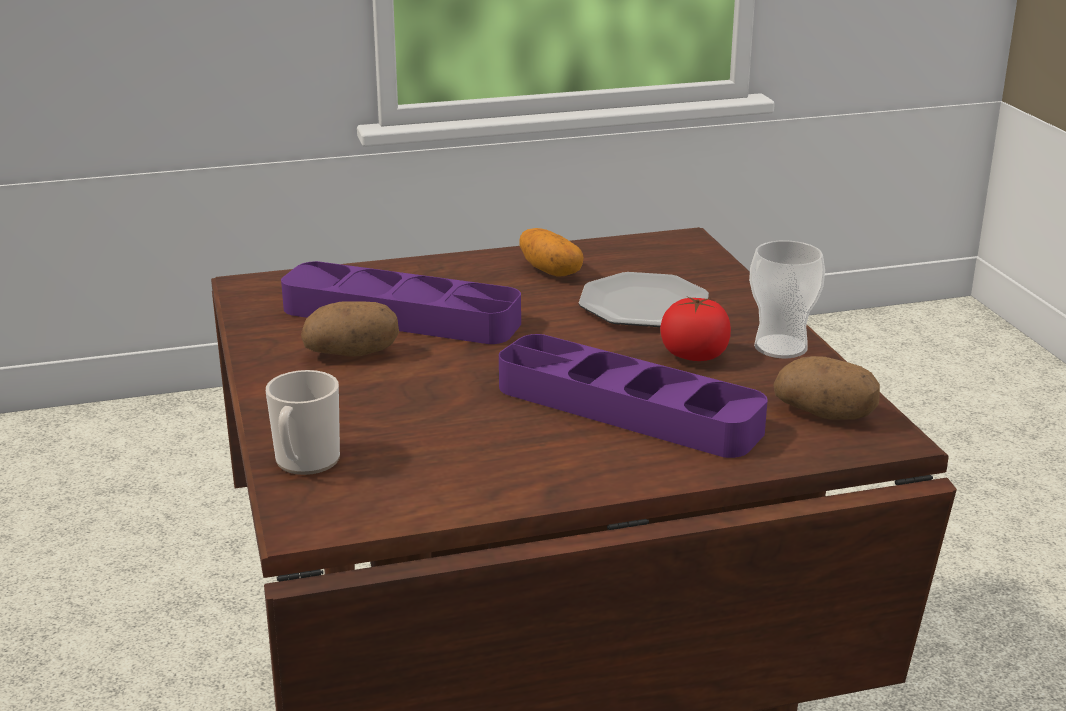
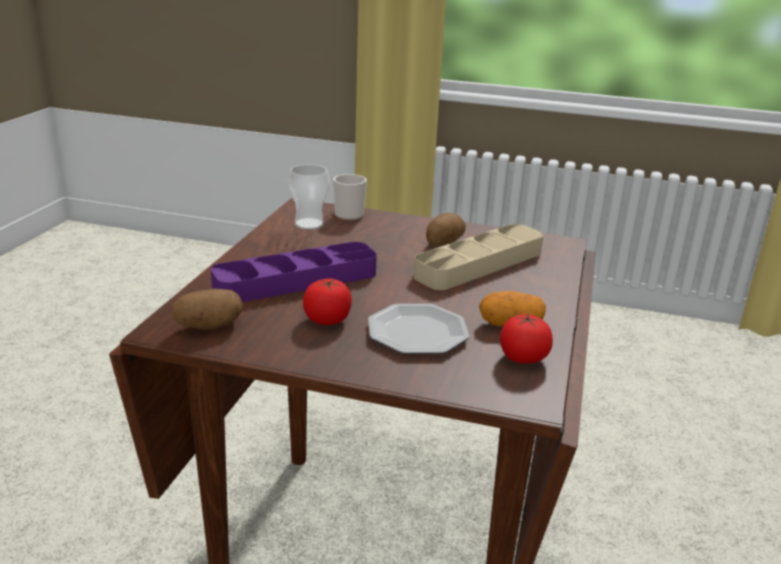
camera: 120 degrees right, 0 degrees up
purple tray [281,261,521,344] -> beige tray [413,224,543,290]
cup [749,240,825,358] -> cup moved to [288,165,329,230]
none -> tomato [500,313,553,364]

